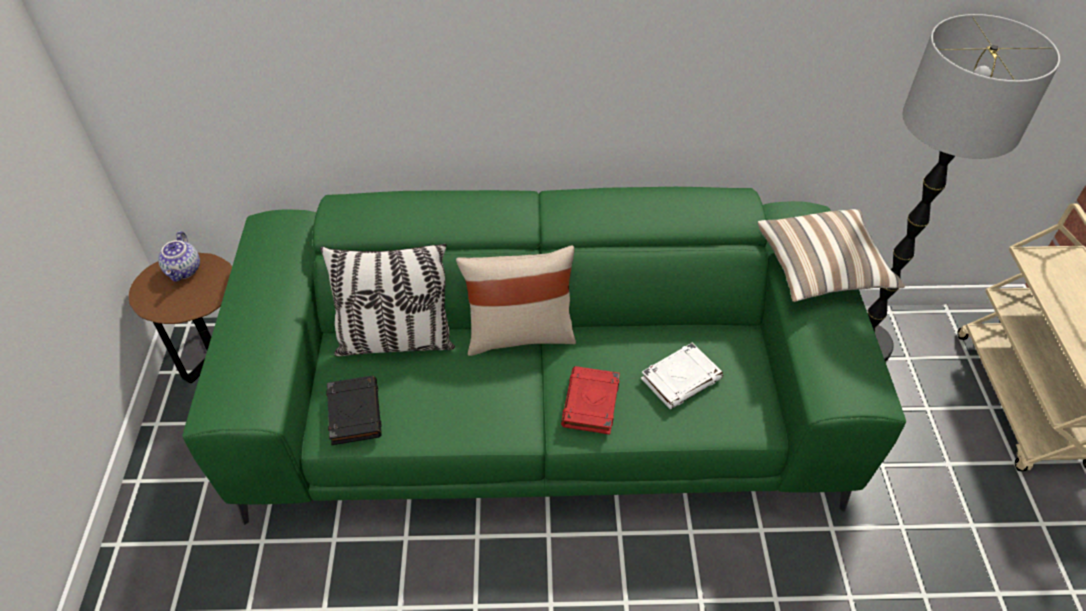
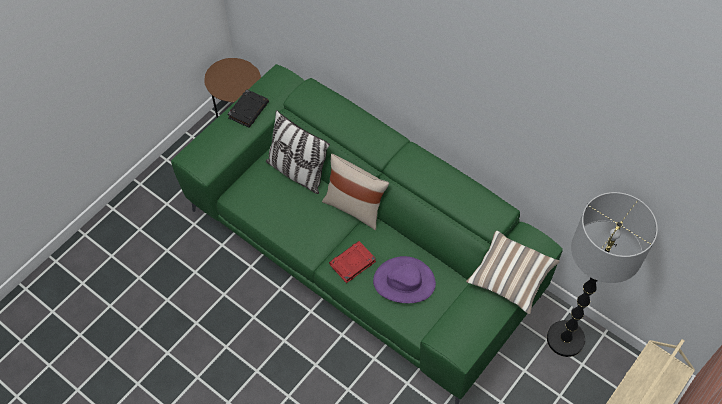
camera: 40 degrees right, 10 degrees up
teapot [158,231,200,282] -> none
black book [326,376,382,445] -> black book moved to [227,89,269,128]
white book [641,343,723,409] -> purple hat [373,256,436,303]

